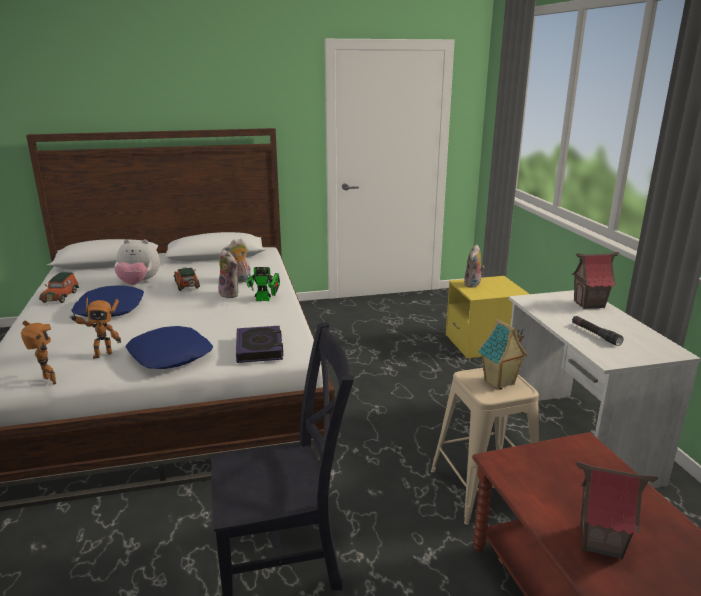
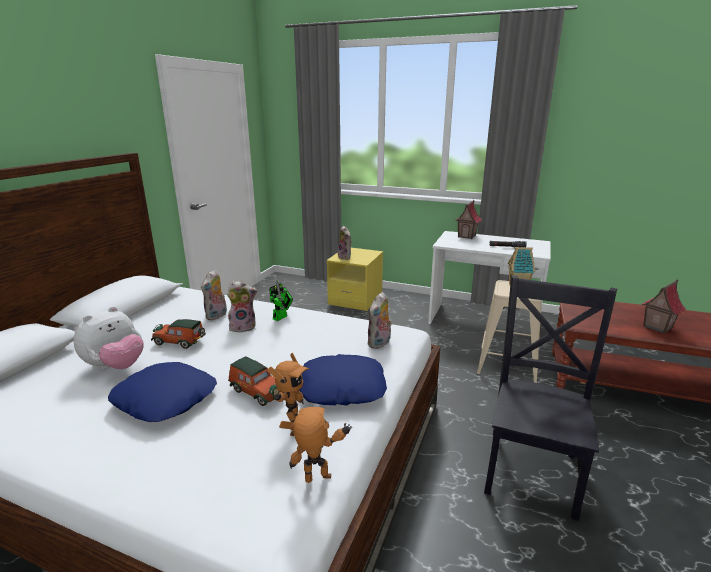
camera: 55 degrees left, 0 degrees up
toy car [39,272,79,303] -> toy car moved to [228,356,285,406]
book [236,326,283,363] -> plush toy [367,292,392,349]

